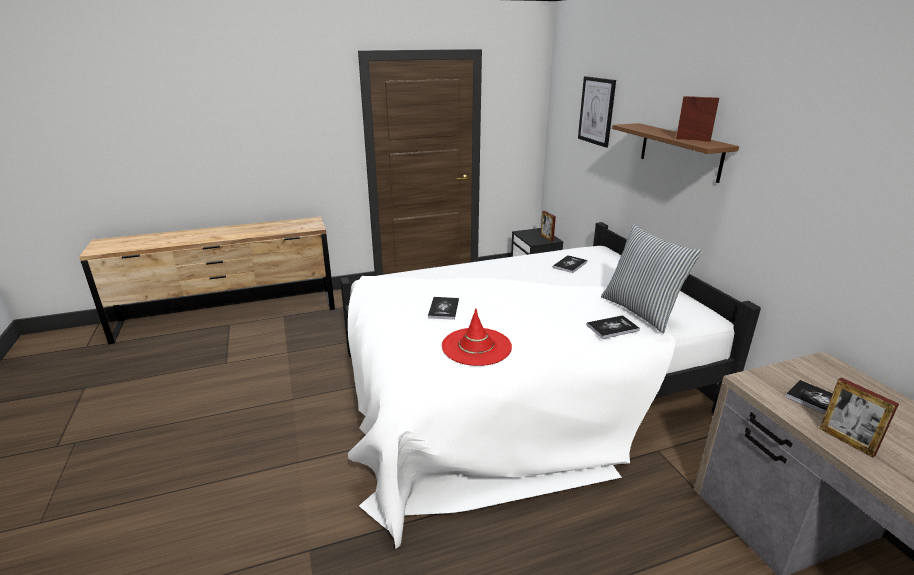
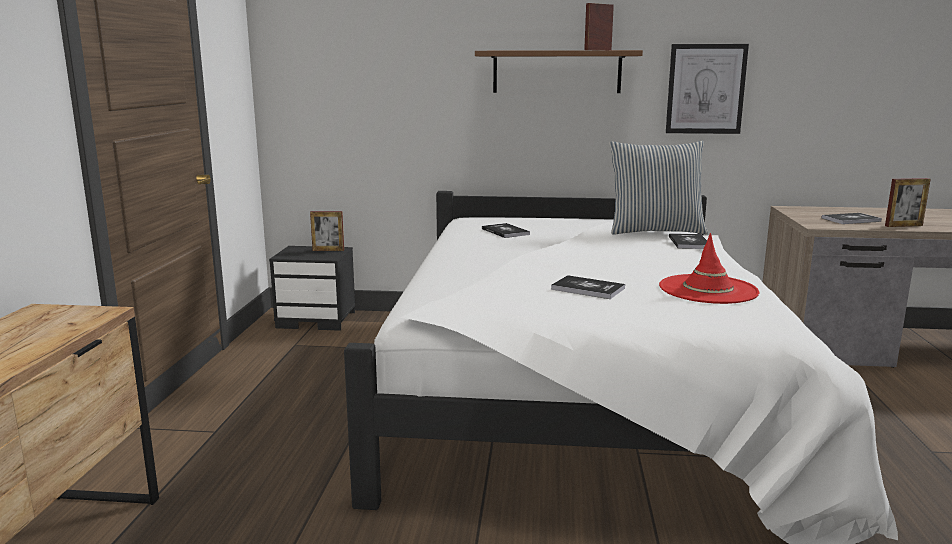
camera: 65 degrees left, 10 degrees down
picture [578,76,616,148] -> picture moved to [666,44,749,134]

